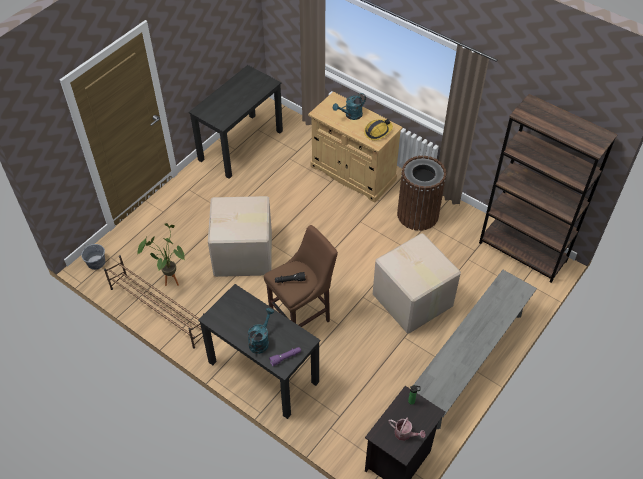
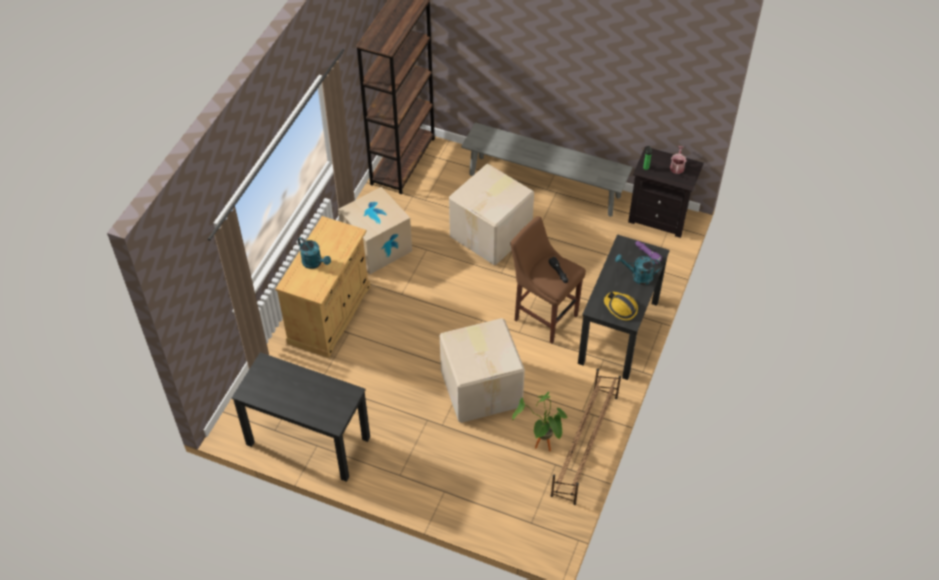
camera: 105 degrees left, 0 degrees up
grey bucket [81,244,105,270] -> none
hard hat [364,119,393,140] -> hard hat moved to [604,292,638,320]
brown trash can [397,156,446,231] -> cardboard box [338,187,412,274]

